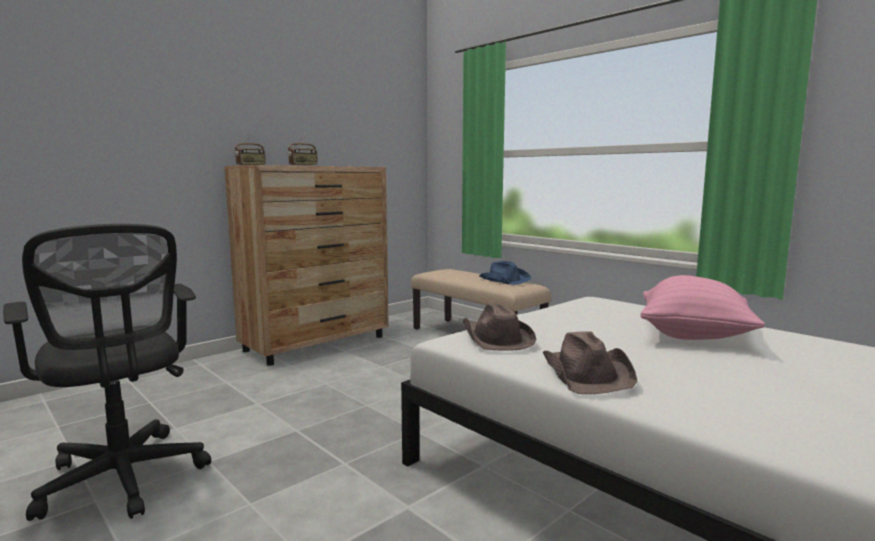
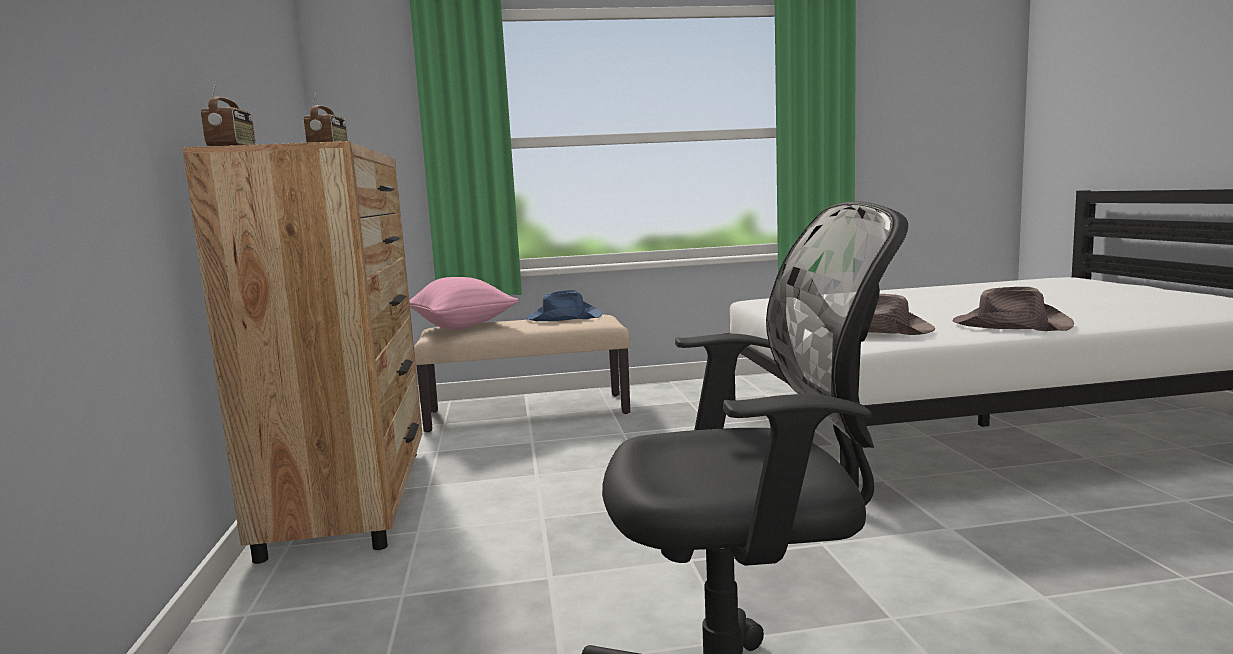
camera: 55 degrees left, 0 degrees up
pink pillow [640,275,765,340] -> pink pillow moved to [409,277,518,330]

